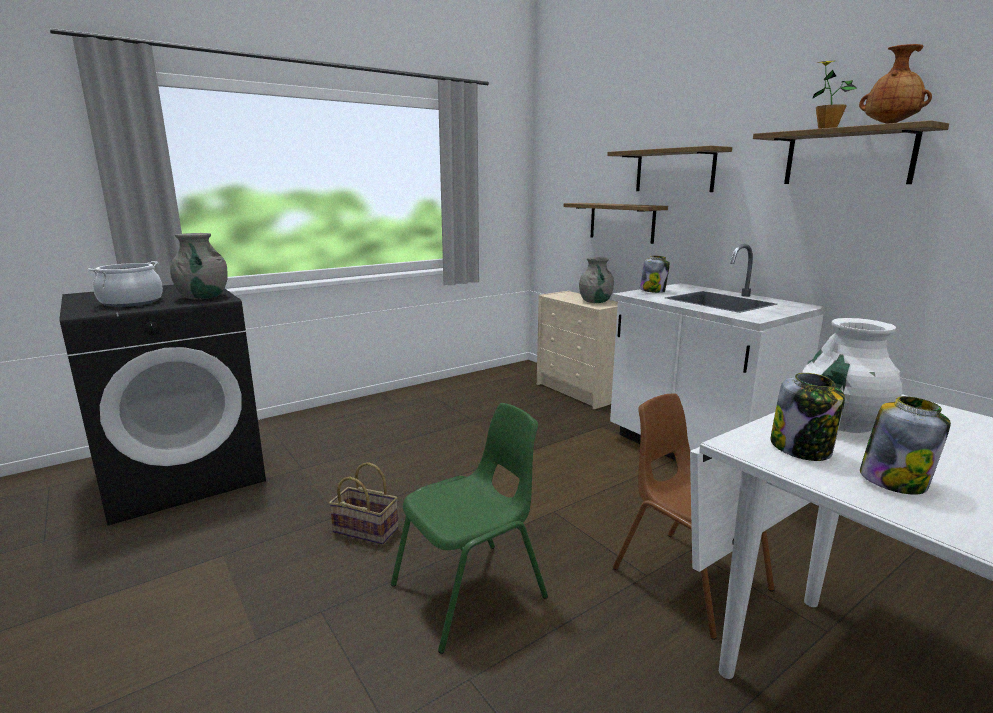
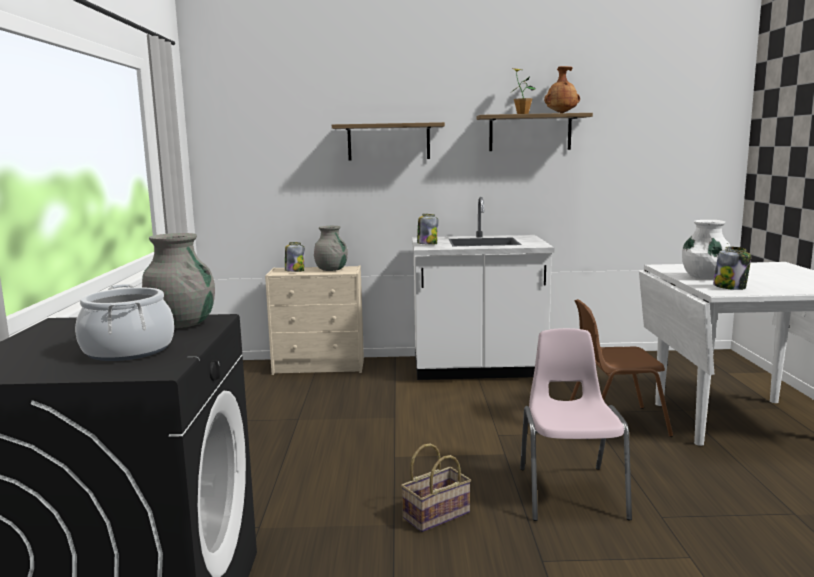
camera: 55 degrees left, 5 degrees down
green chair [391,403,548,654] -> pink chair [520,328,632,521]
shelf [564,203,668,244] -> none
jar [860,396,951,495] -> jar moved to [285,242,305,272]

